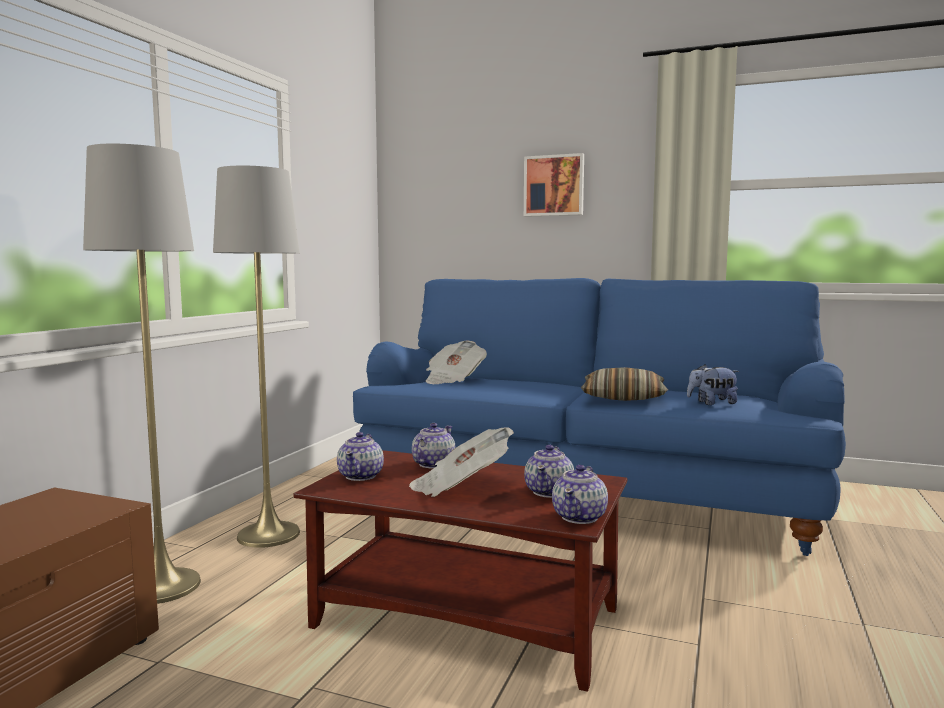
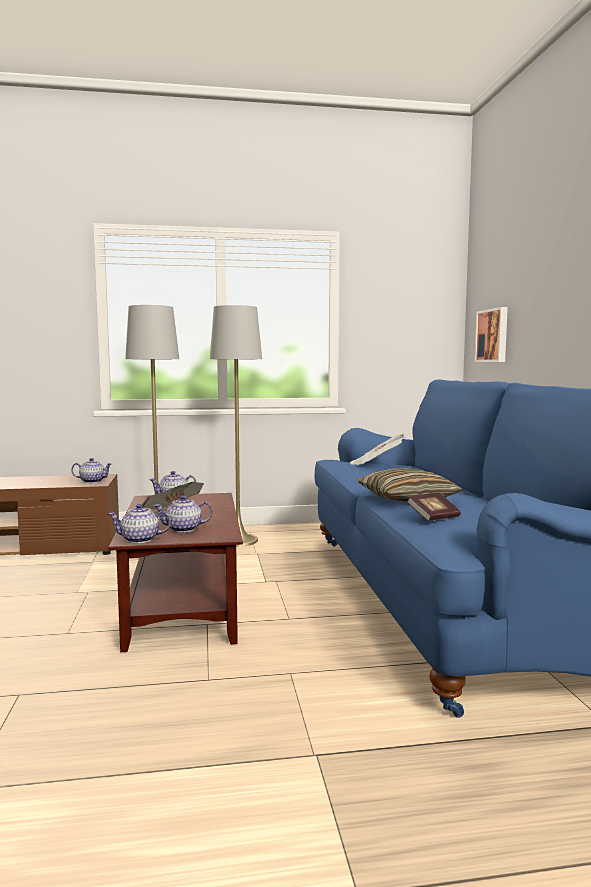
camera: 60 degrees right, 0 degrees up
teapot [412,423,456,469] -> teapot moved to [71,458,112,483]
picture [524,153,584,217] -> picture moved to [475,307,508,362]
plush toy [687,364,739,405] -> book [407,493,461,521]

